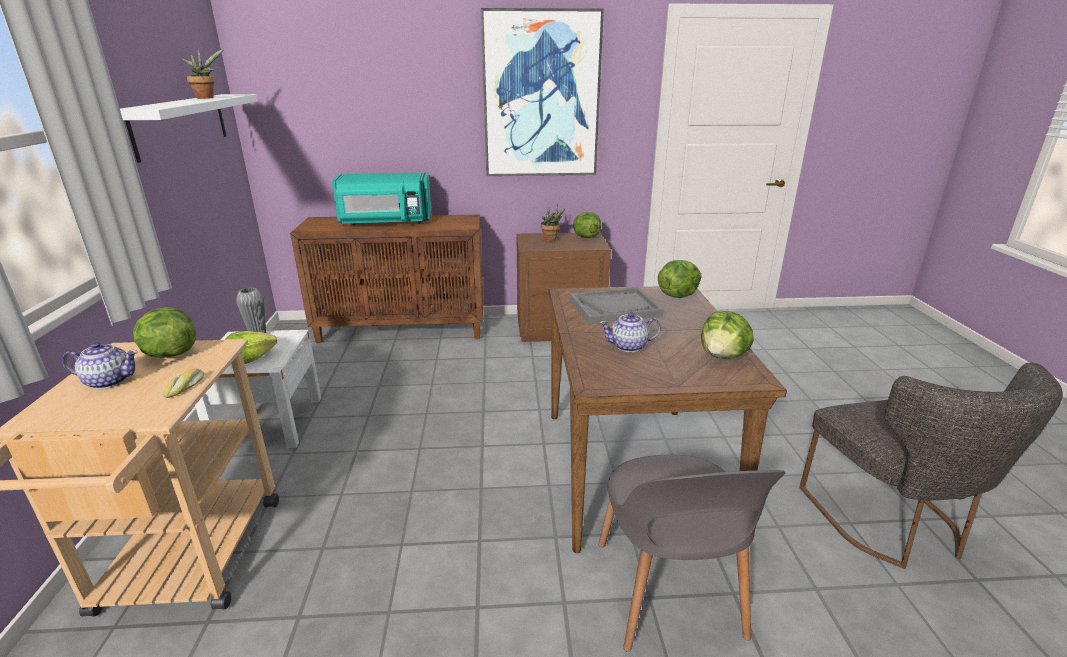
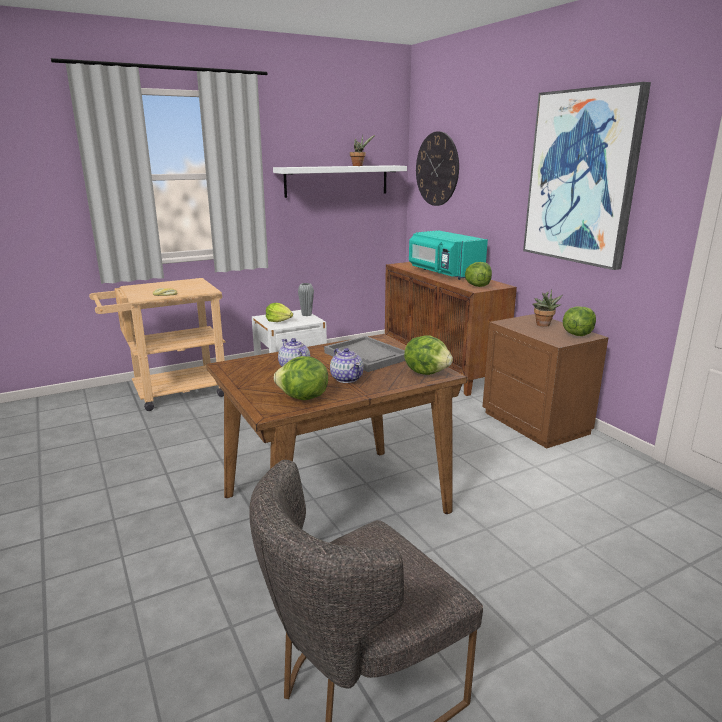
camera: 65 degrees right, 5 degrees down
teapot [62,342,138,389] -> teapot moved to [330,348,363,383]
lettuce [133,307,196,358] -> lettuce moved to [465,262,492,287]
grey chair [599,455,786,652] -> none
none -> wall clock [416,131,459,206]

